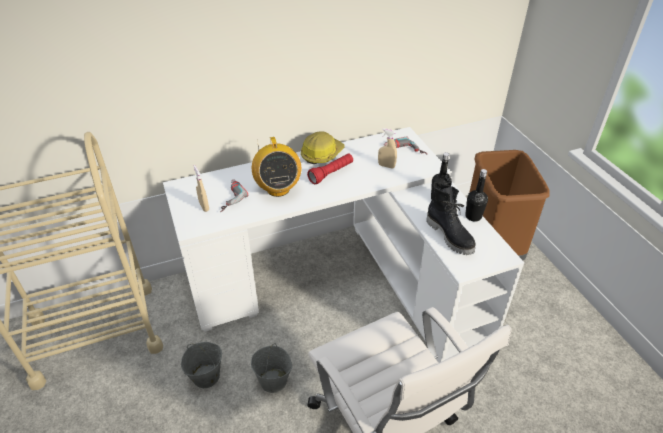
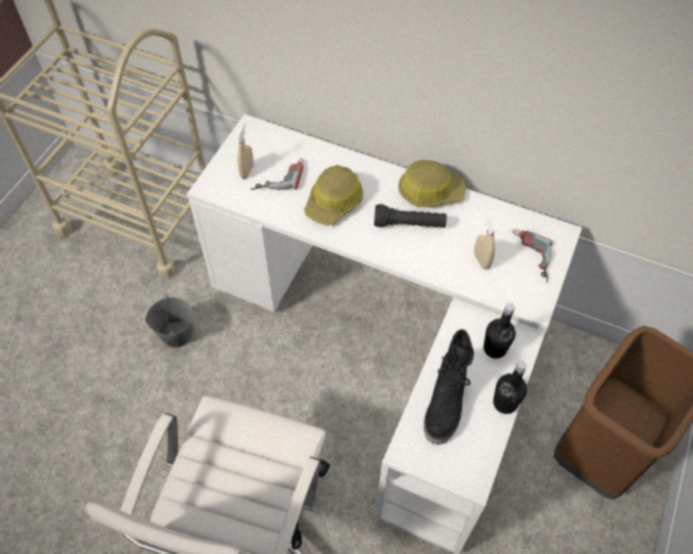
camera: 45 degrees right, 15 degrees up
grey bucket [251,343,292,393] -> none
radio [252,137,301,197] -> hard hat [304,165,363,226]
red flashlight [307,153,353,184] -> black flashlight [374,204,447,228]

